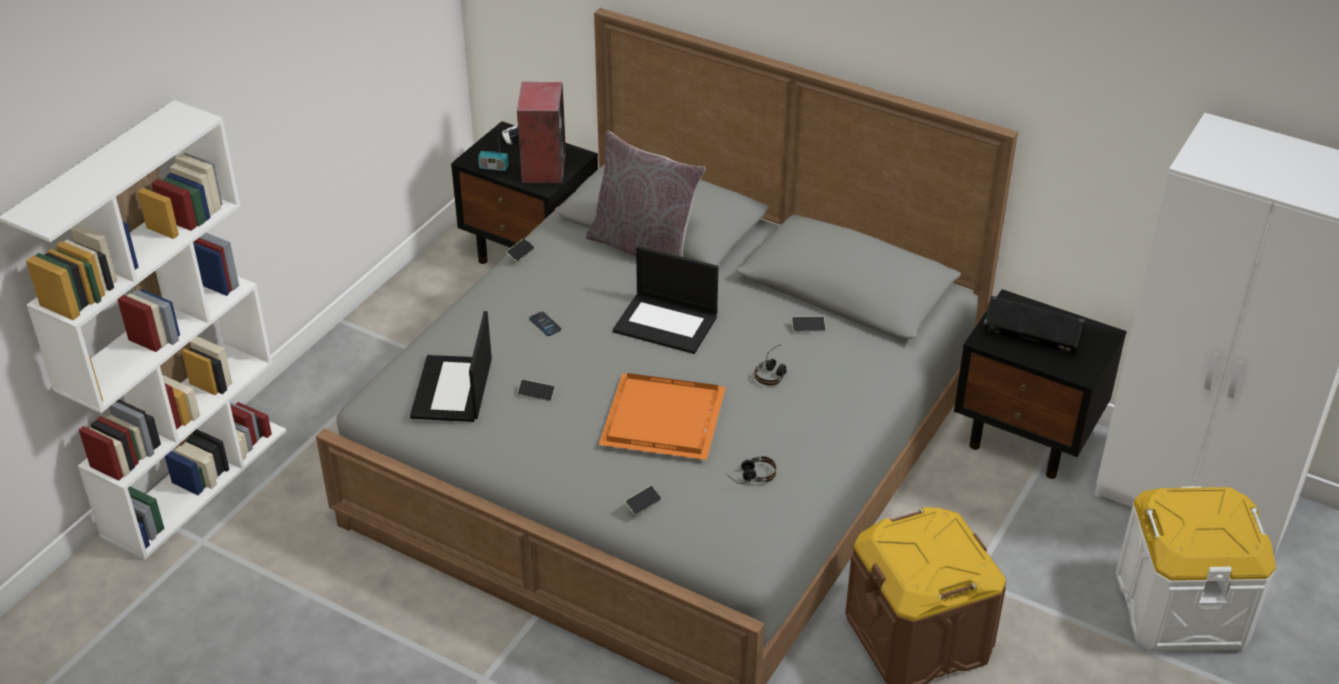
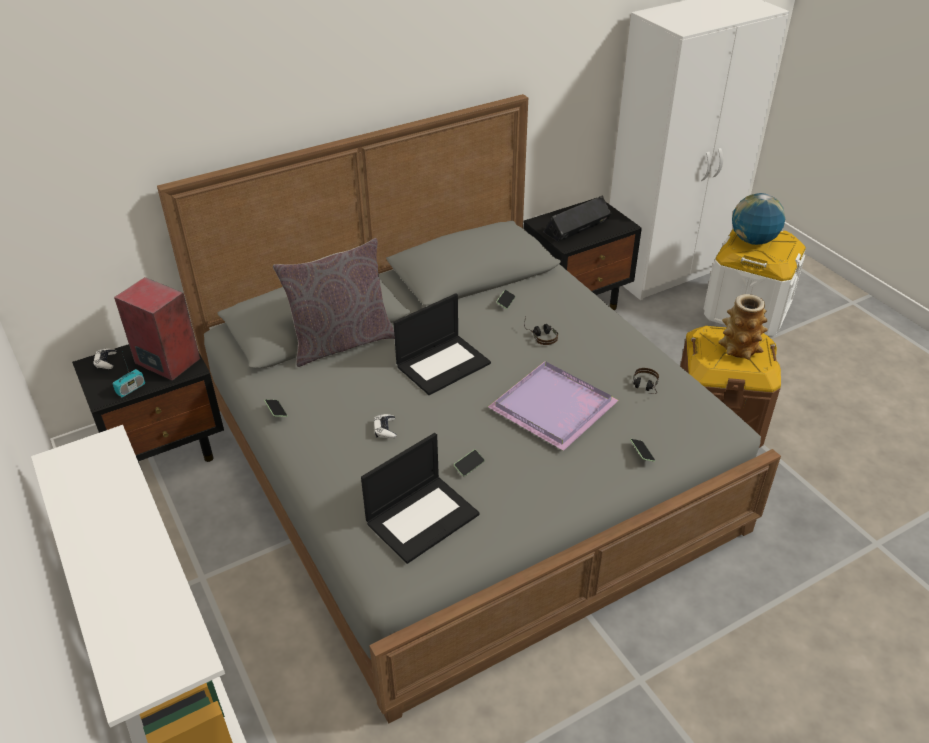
camera: 60 degrees left, 0 degrees up
laptop [410,311,492,422] -> laptop turned 75 degrees counterclockwise [361,433,480,564]
phone [529,312,561,336] -> white game controller [374,414,397,439]
orange tray [599,373,726,460] -> purple tray [488,361,619,451]
none -> vase [718,294,768,360]
none -> globe [732,193,785,245]

